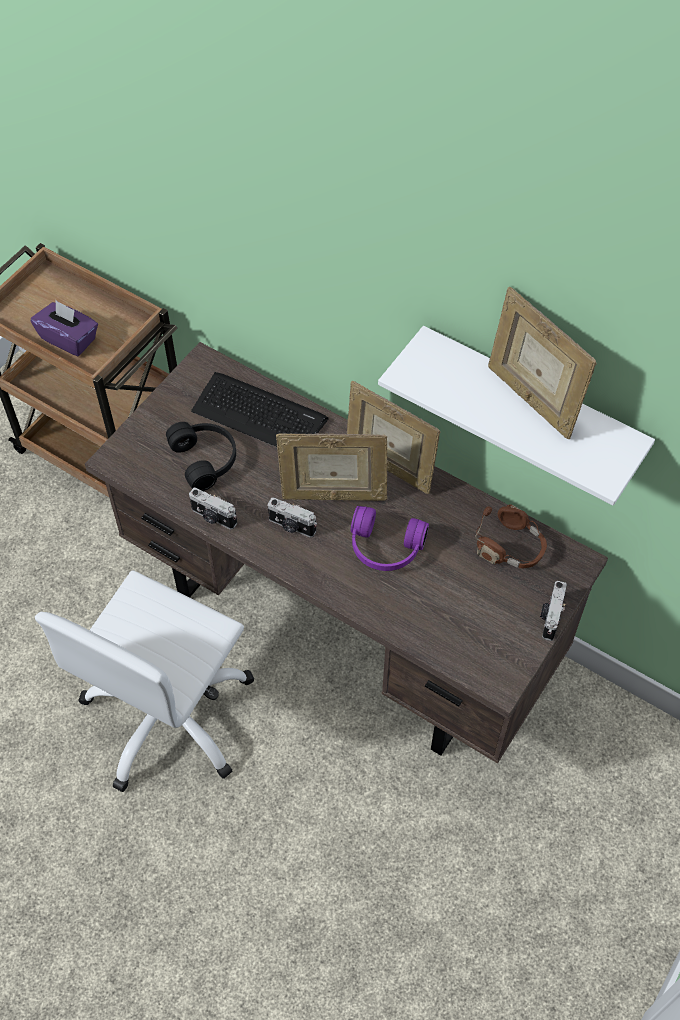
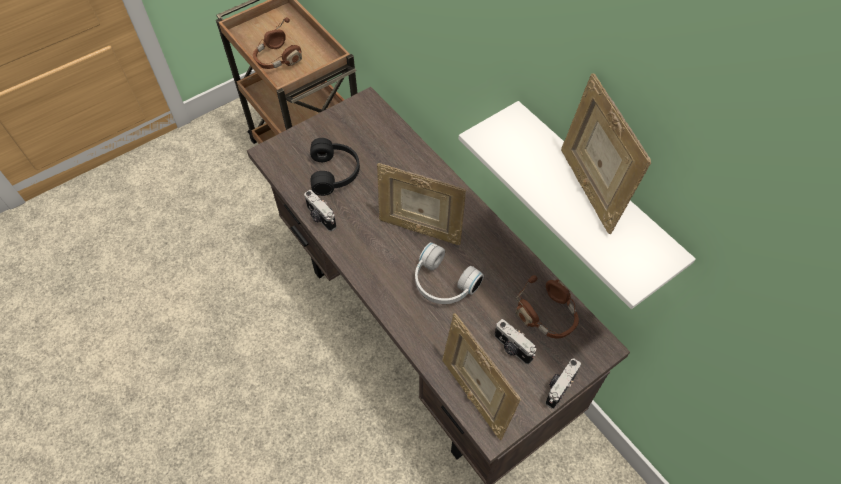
camera: 20 degrees right, 0 degrees up
purple tissue box [31,300,98,356] -> brown headphones [253,17,302,69]
white office chair [35,570,254,792] -> none
keyboard [191,372,329,447] -> none
camera [267,497,317,538] -> camera moved to [494,319,536,364]
picture frame [347,381,440,494] -> picture frame moved to [442,313,521,440]
purple headphones [351,506,429,571] -> white headphones [415,242,484,304]

